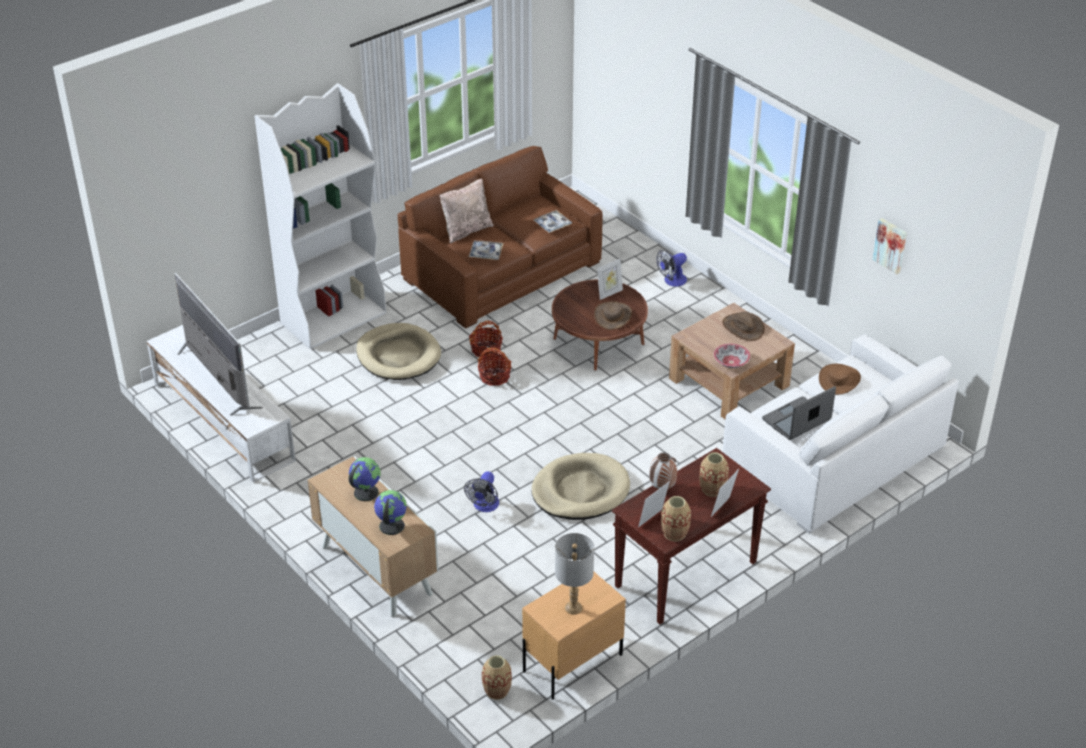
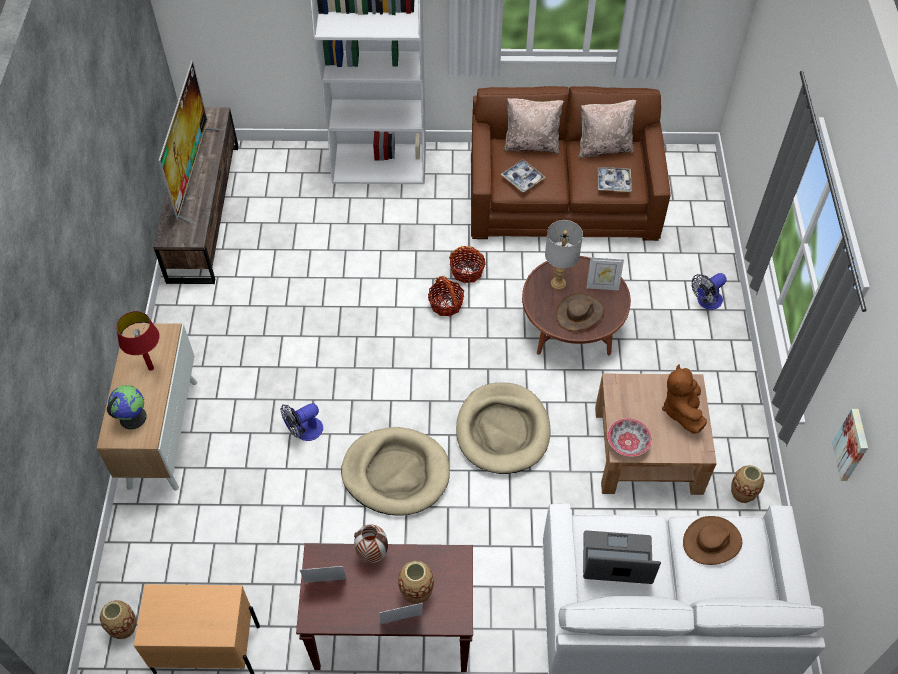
camera: 40 degrees right, 15 degrees up
white tv stand [147,325,296,483] -> brown tv stand [153,107,238,284]
globe [348,457,381,501] -> red table lamp [116,311,160,371]
beige dog bed [356,323,441,380] -> beige dog bed moved to [456,382,551,474]
grey table lamp [555,533,594,615] -> grey table lamp moved to [545,220,583,290]
fan [656,250,687,287] -> fan turned 45 degrees counterclockwise [692,273,727,310]
vase [661,496,691,541] -> vase moved to [731,465,764,503]
brown hat [722,311,765,341] -> brown plush toy [662,364,707,434]
none -> beige pillow [579,100,636,158]

